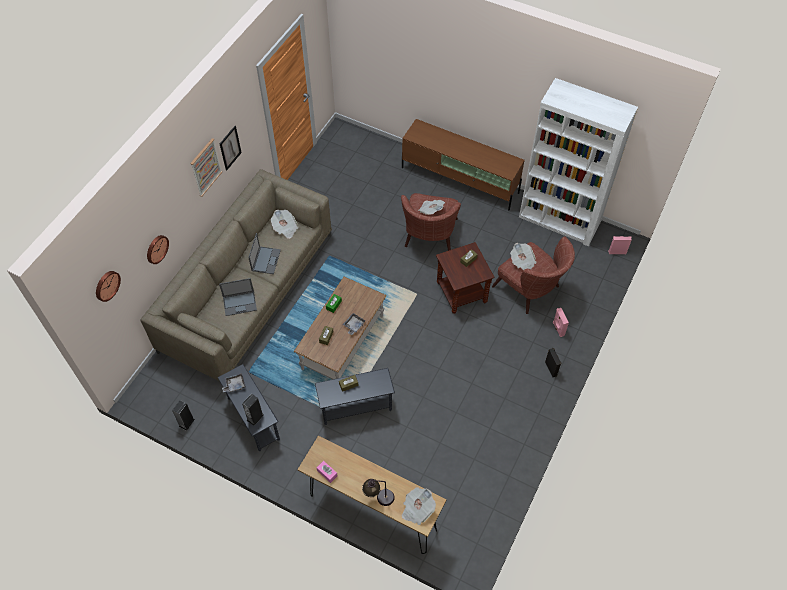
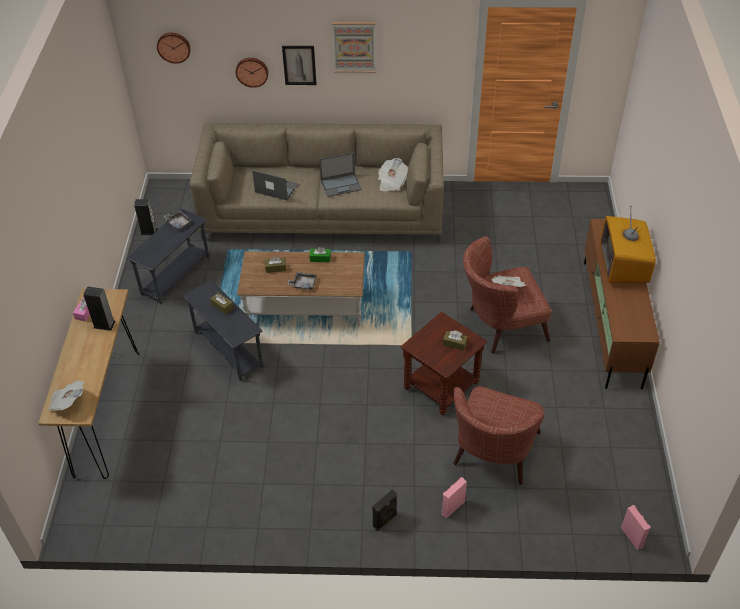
camera: 65 degrees right, 10 degrees down
laptop [219,278,257,316] -> laptop turned 150 degrees clockwise [252,170,299,201]
picture [220,126,242,171] -> picture moved to [282,46,317,85]
speaker [242,394,264,426] -> speaker moved to [83,286,116,331]
table lamp [362,479,395,506] -> none
newspaper [510,243,537,271] -> none
white bookcase [519,78,638,246] -> none
none -> television [600,206,656,283]

